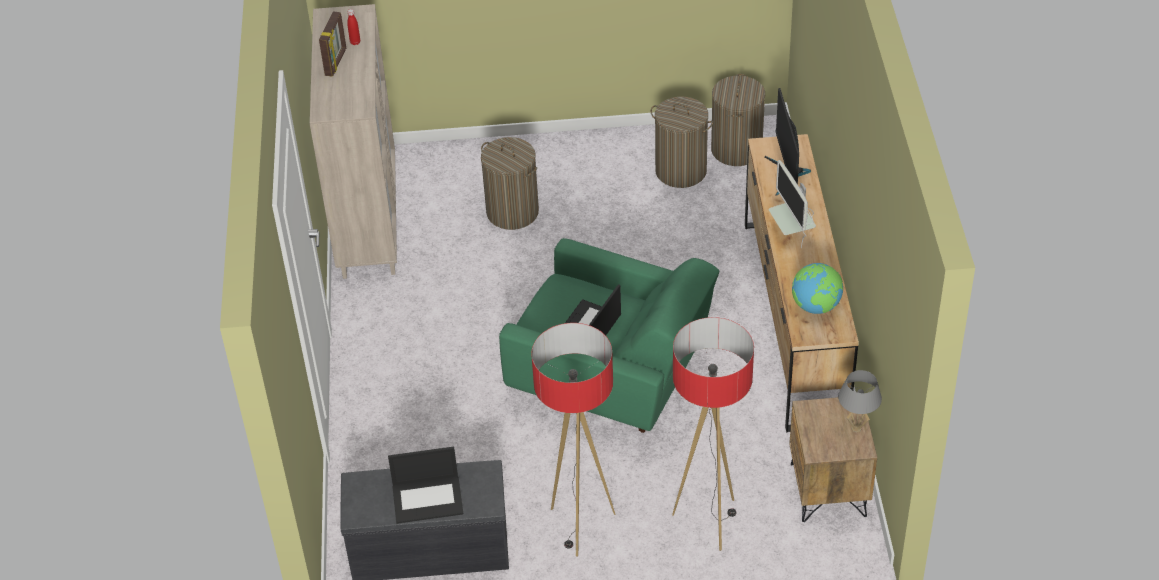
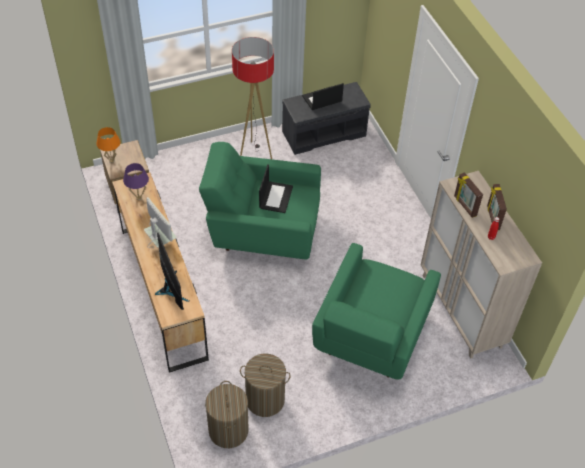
camera: 160 degrees right, 5 degrees up
laundry basket [481,137,539,230] -> green armchair [312,243,441,380]
floor lamp [672,317,754,551] -> none
globe [792,263,843,314] -> purple table lamp [123,163,149,200]
grey table lamp [838,370,882,432] -> orange table lamp [96,127,120,163]
none -> picture frame [454,172,483,218]

